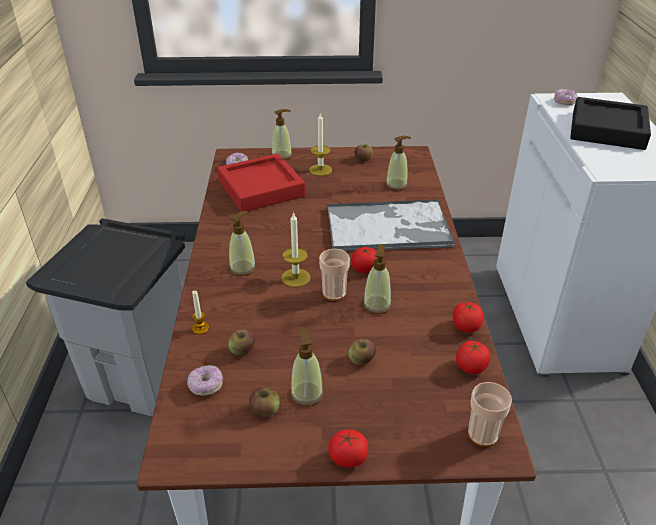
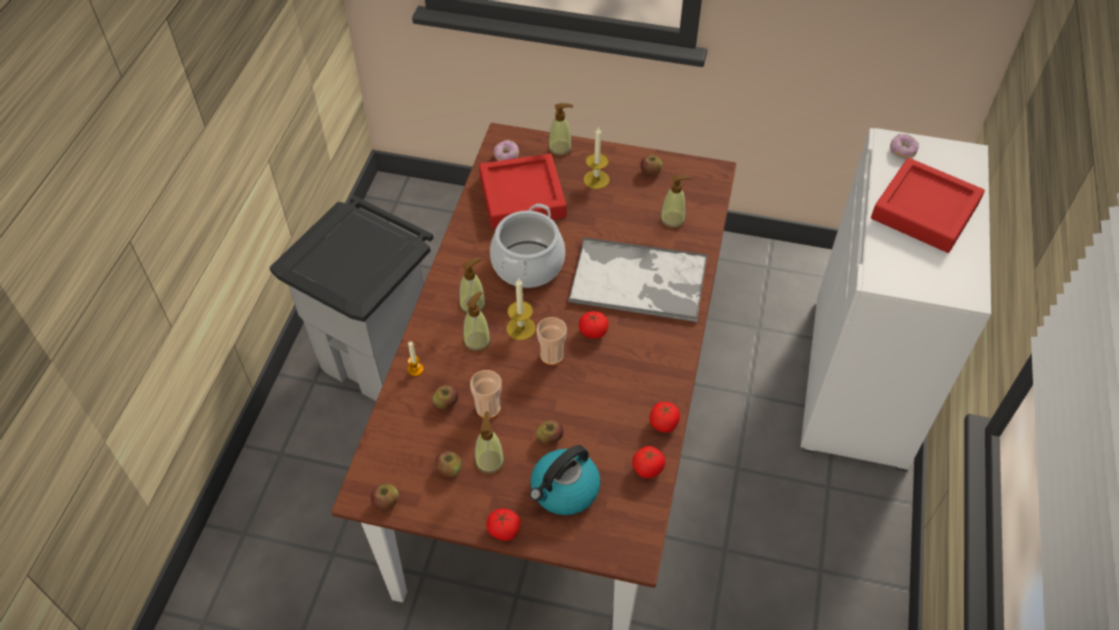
camera: 15 degrees right, 15 degrees up
donut [187,365,223,396] -> none
soap dispenser [363,244,392,314] -> soap dispenser moved to [463,291,491,352]
cup [468,382,512,447] -> cup moved to [470,370,502,419]
black tray [570,97,651,150] -> red tray [871,158,985,253]
none -> apple [371,483,399,510]
none -> cooking pot [490,204,565,288]
none -> kettle [530,445,601,515]

